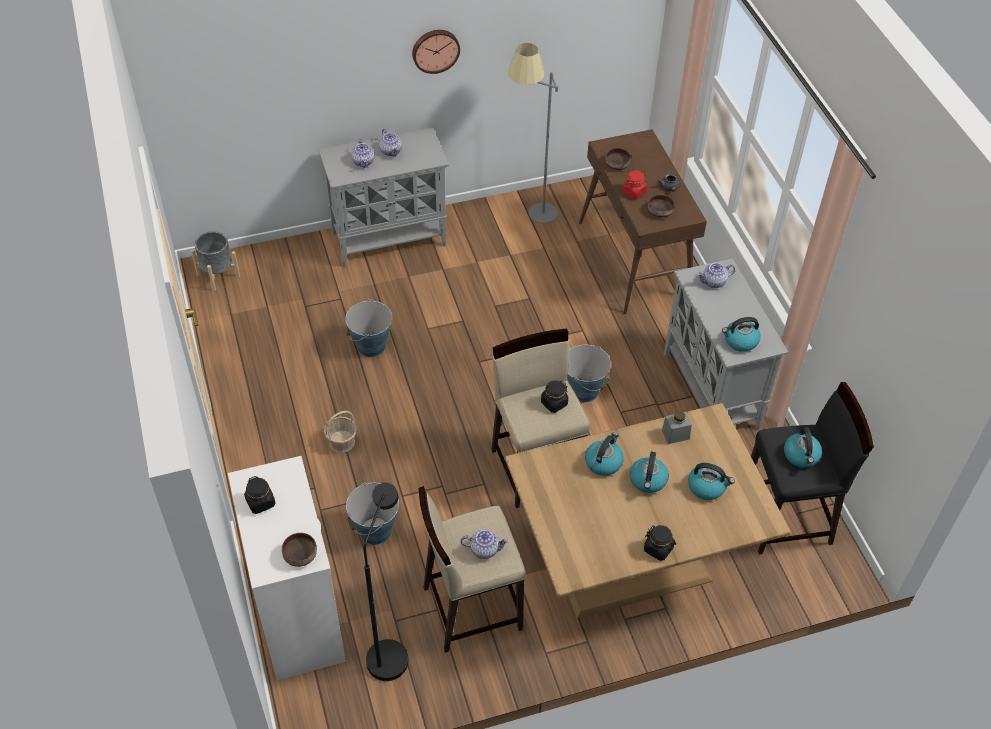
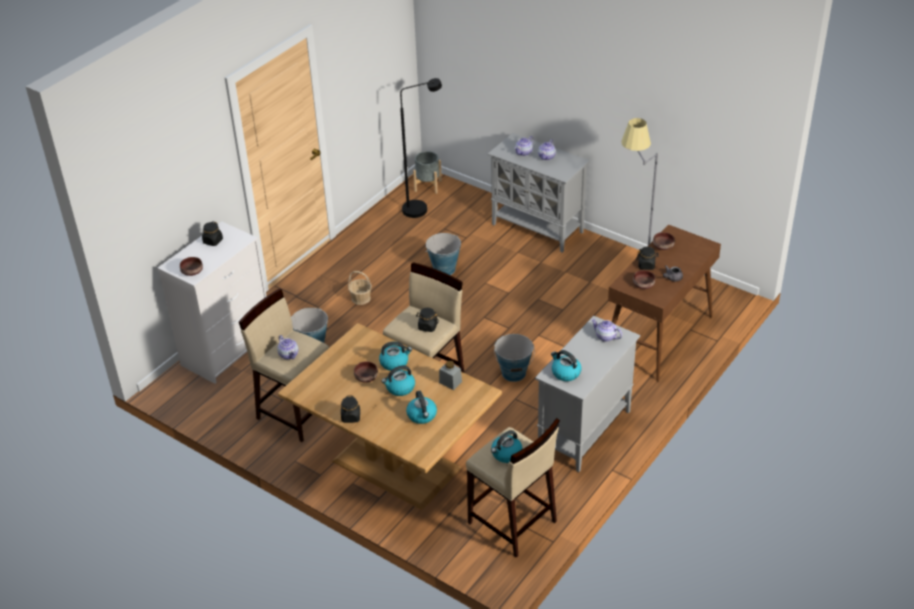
camera: 55 degrees right, 10 degrees down
black floor lamp [364,483,408,681] -> black floor lamp moved to [400,78,442,218]
wall clock [412,30,460,74] -> none
red jar [622,171,647,200] -> black jar [636,247,658,270]
black stool [751,382,874,554] -> beige stool [466,418,560,558]
none -> brown bowl [354,361,378,382]

